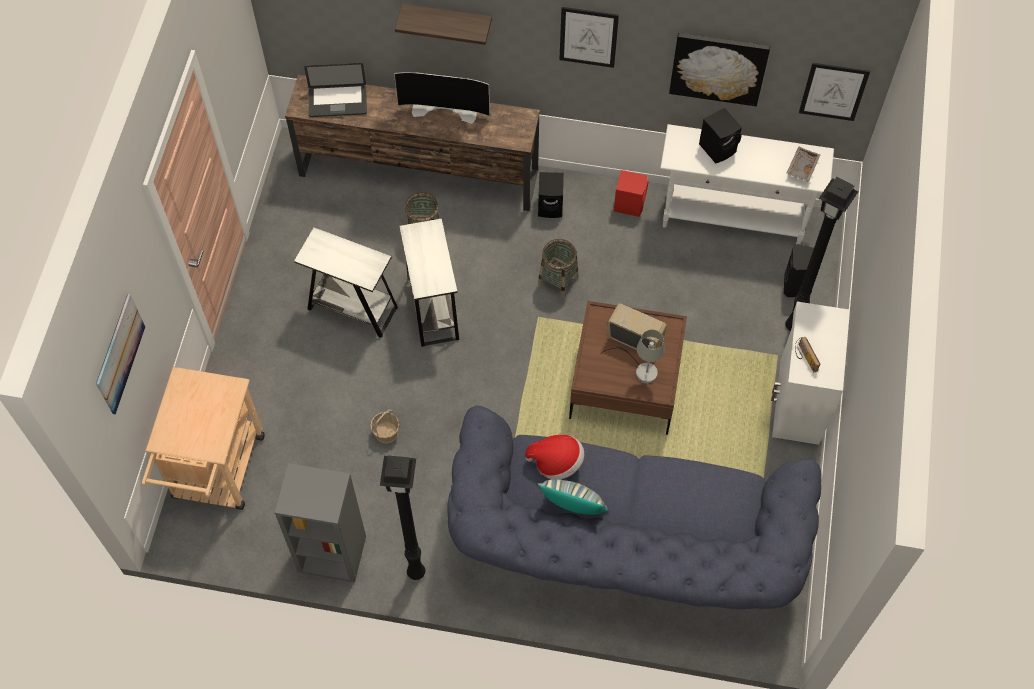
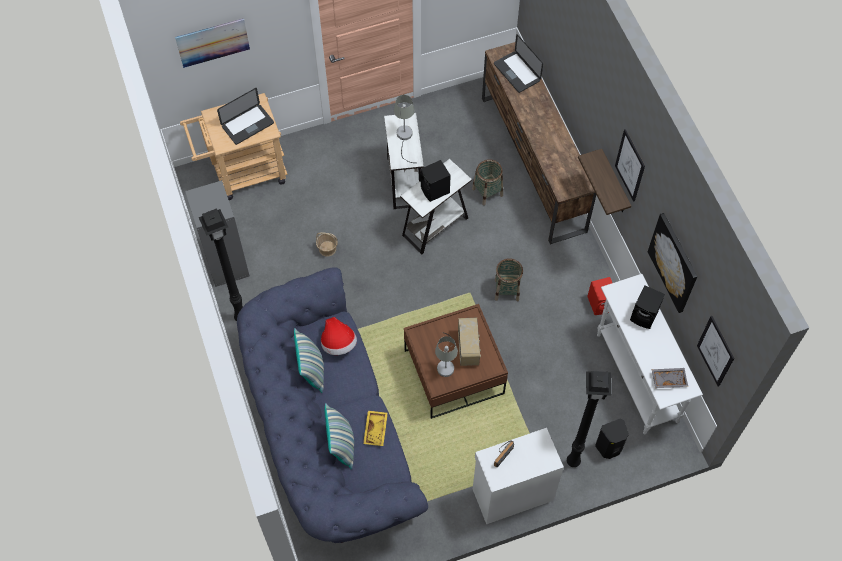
camera: 60 degrees right, 0 degrees up
television [394,72,490,124] -> none
shelf [395,4,492,45] -> shelf moved to [578,149,631,215]
black speaker [538,172,564,218] -> black speaker moved to [419,160,451,202]
none -> laptop [217,88,274,145]
none -> pillow [325,403,354,470]
none -> yellow tray [363,411,388,446]
none -> grey table lamp [394,95,415,163]

